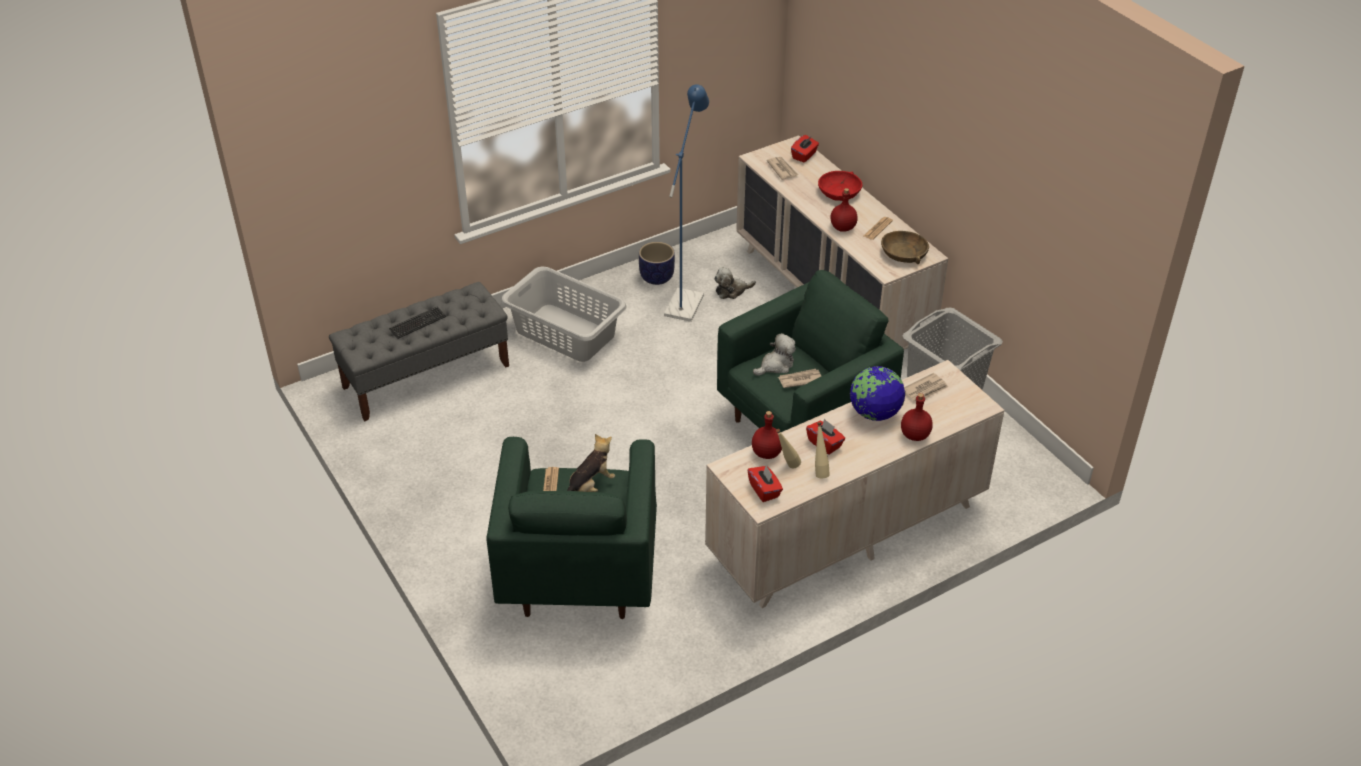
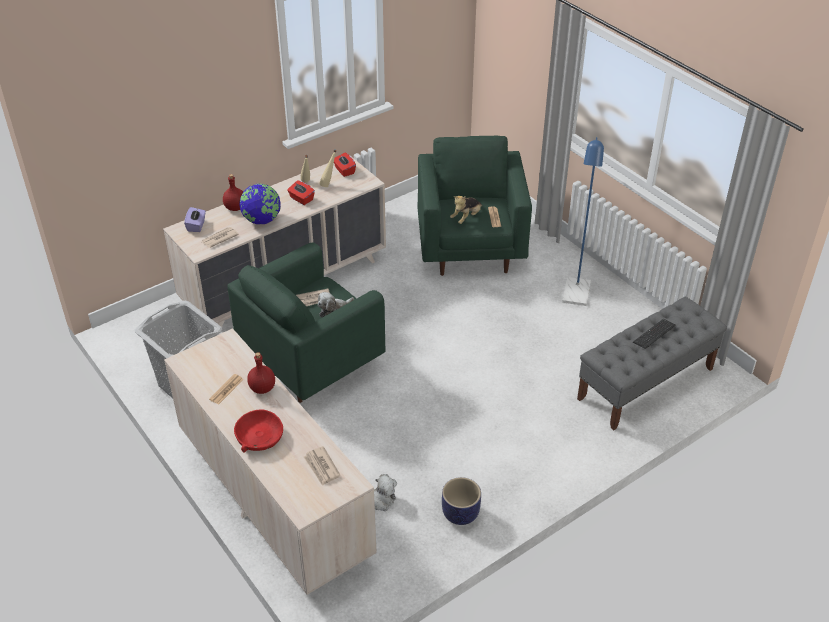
camera: 175 degrees right, 0 degrees up
grey laundry basket [501,267,626,362] -> none
blue floor lamp [664,84,709,322] -> blue floor lamp moved to [562,137,604,306]
red bottle [752,411,782,459] -> none
red tissue box [791,135,819,162] -> none
brown bowl [881,231,929,264] -> none
none -> purple tissue box [184,207,206,232]

